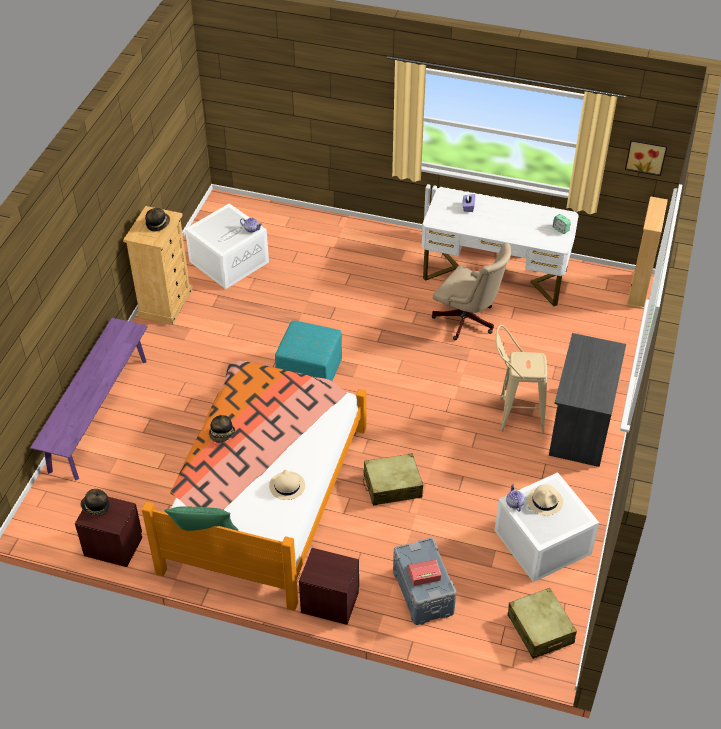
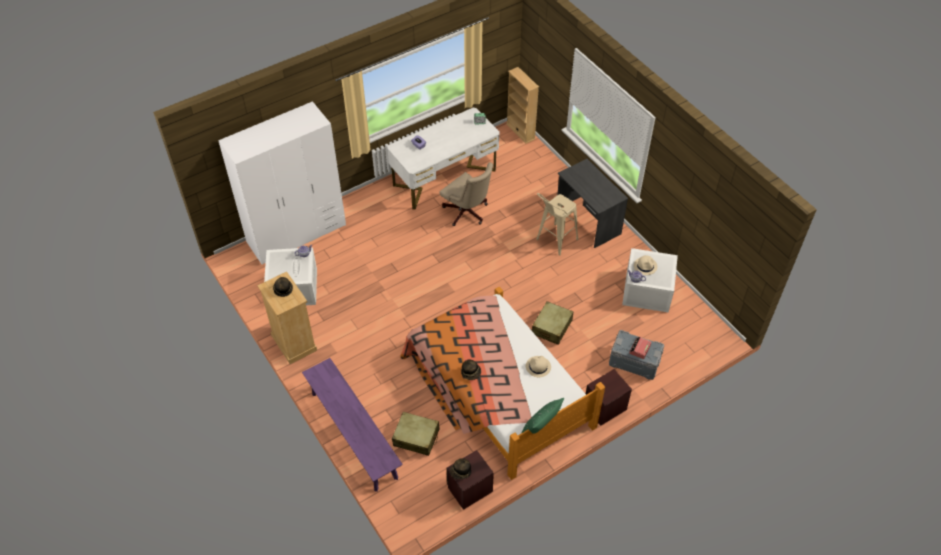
camera: 50 degrees left, 5 degrees up
turquoise ottoman [275,321,342,381] -> none
beige office chair [431,243,511,340] -> beige office chair turned 60 degrees clockwise [440,162,493,226]
beige suitcase [508,588,577,659] -> beige suitcase moved to [392,412,440,456]
picture [625,139,667,176] -> none
none -> white wardrobe [218,101,346,265]

